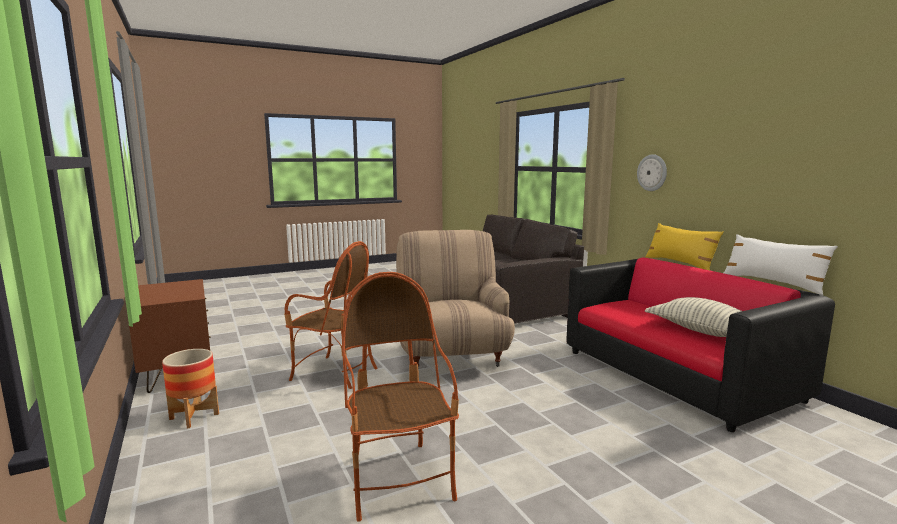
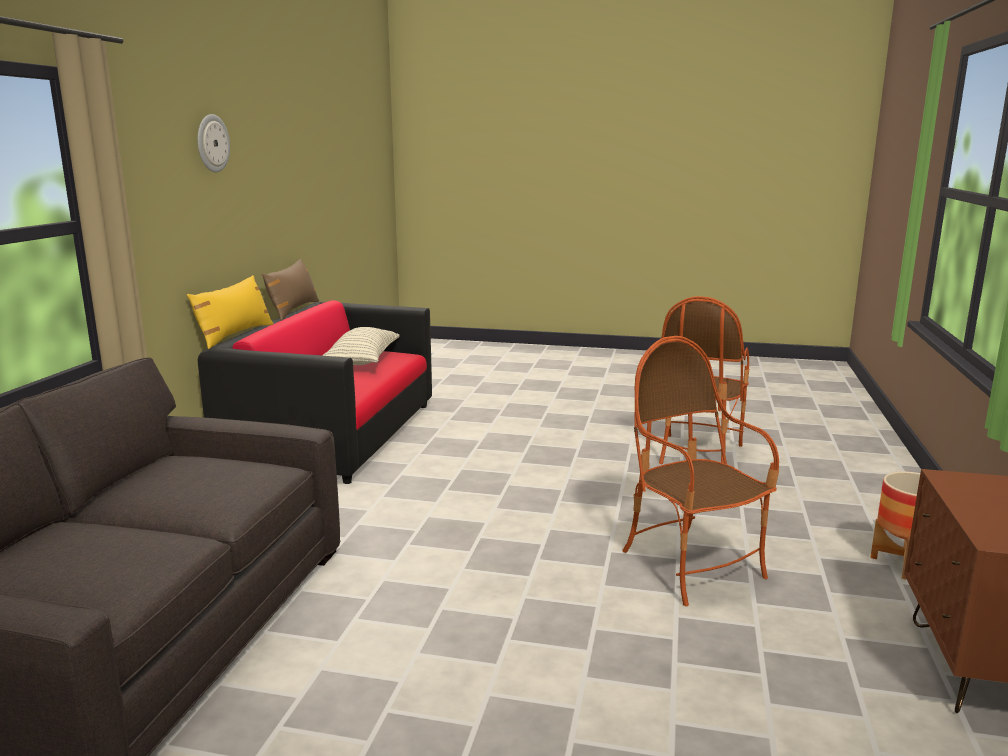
camera: 140 degrees left, 5 degrees up
beige armchair [396,230,515,367] -> none
wall clock [637,154,667,191] -> wall clock moved to [197,114,230,173]
white pillow [724,234,838,295] -> brown pillow [262,259,319,321]

